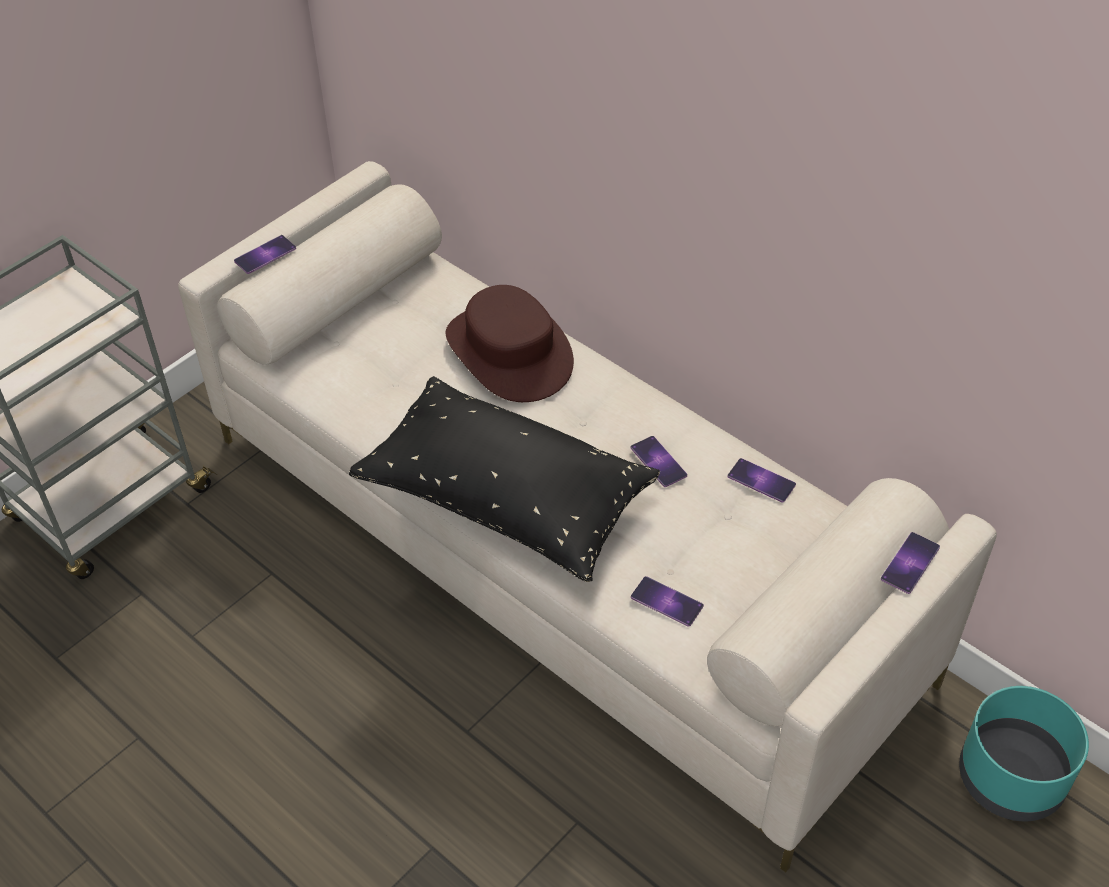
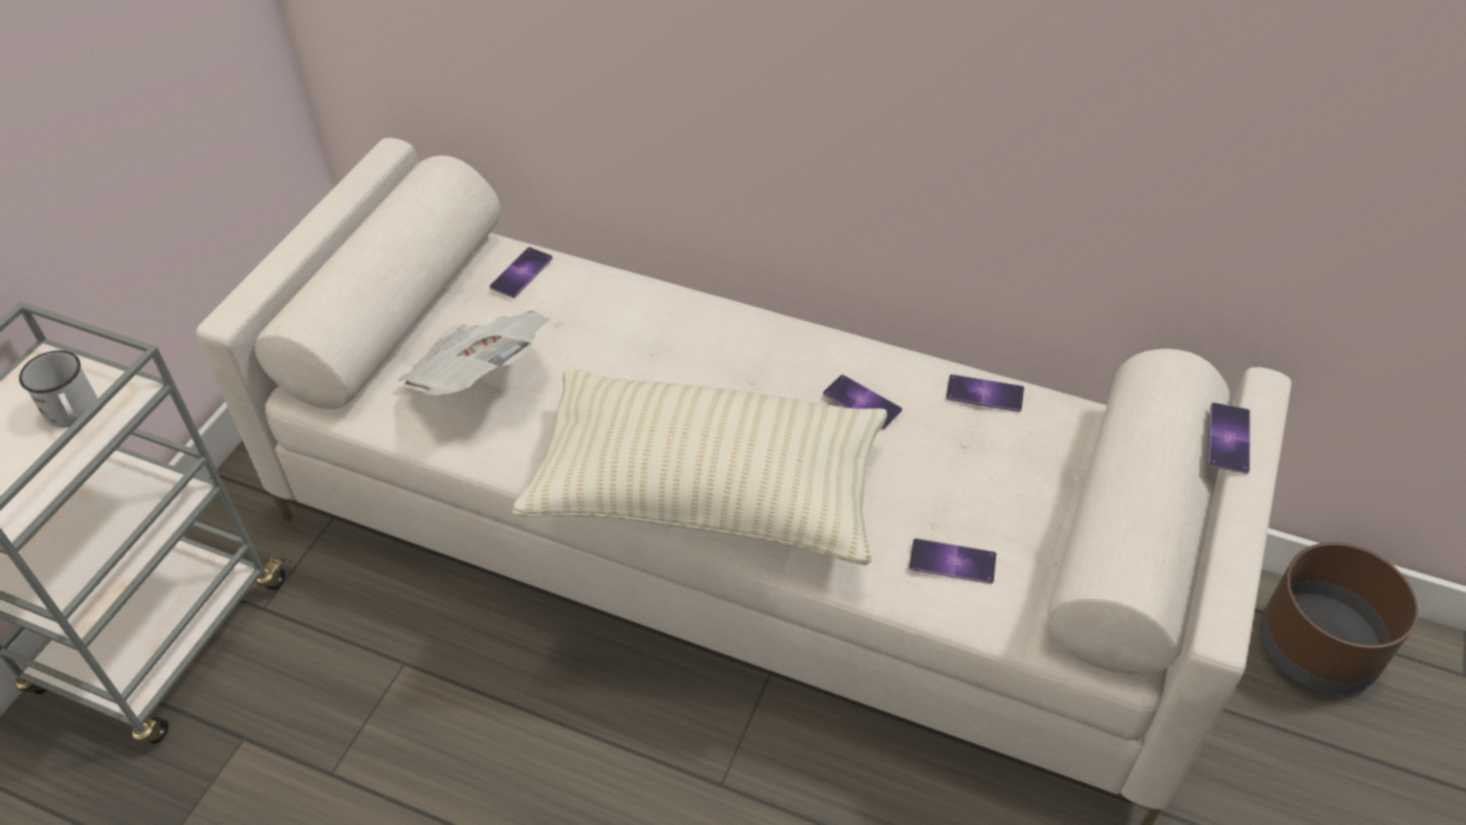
camera: 20 degrees left, 0 degrees up
phone [234,235,296,274] -> phone moved to [489,247,553,298]
black pillow [349,376,660,582] -> beige pillow [512,368,887,565]
brown hat [446,285,574,402] -> none
turquoise planter [959,686,1089,821] -> brown planter [1260,542,1418,694]
none -> white mug [19,350,98,428]
none -> newspaper [398,311,550,395]

